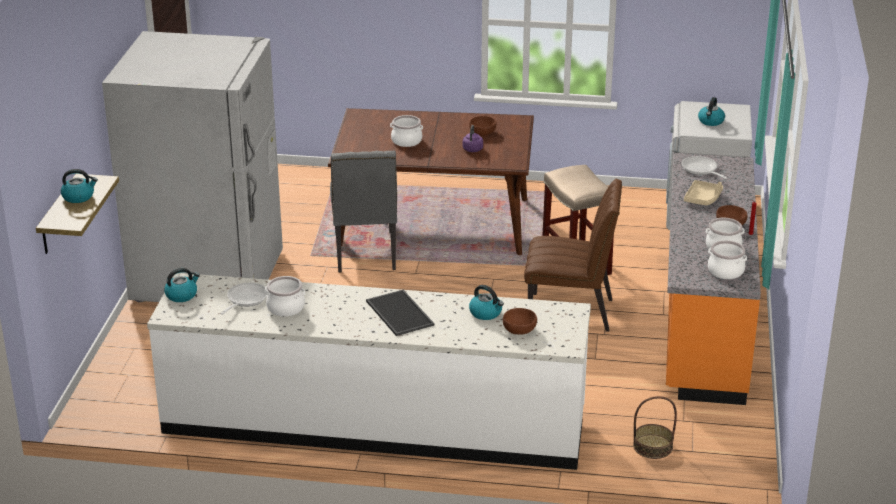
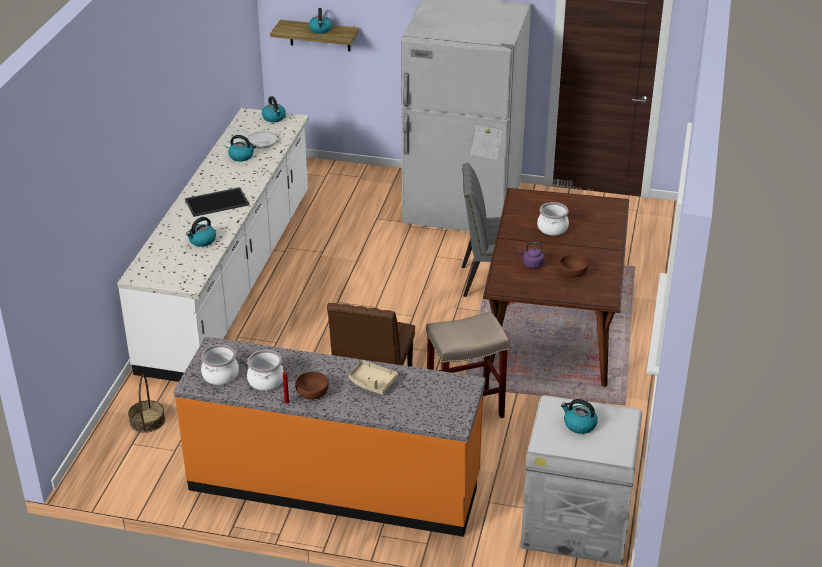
camera: 95 degrees right, 5 degrees up
cooking pot [265,276,305,317] -> kettle [228,135,256,162]
brown bowl [503,308,537,335] -> none
frying pan [681,156,727,179] -> none

